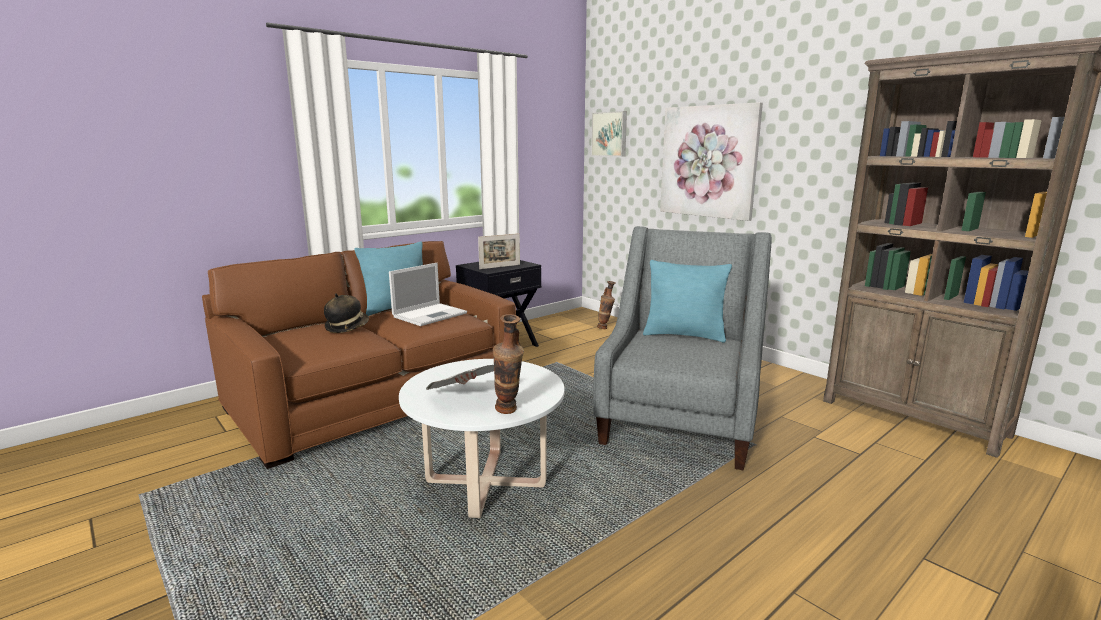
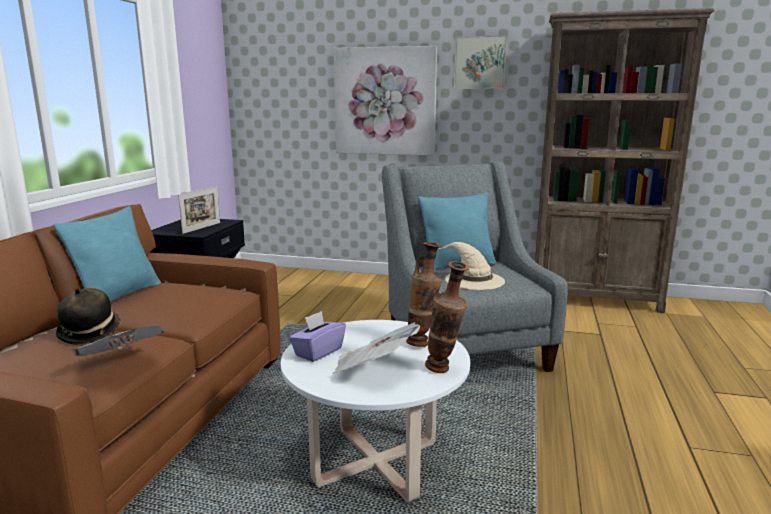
camera: 35 degrees left, 0 degrees up
laptop [389,263,467,326] -> none
picture [591,111,627,157] -> picture moved to [454,35,507,89]
vase [597,281,615,329] -> vase moved to [406,242,442,347]
none -> newspaper [72,326,164,357]
none -> purple tissue box [289,311,346,362]
none -> beige hat [438,242,505,290]

